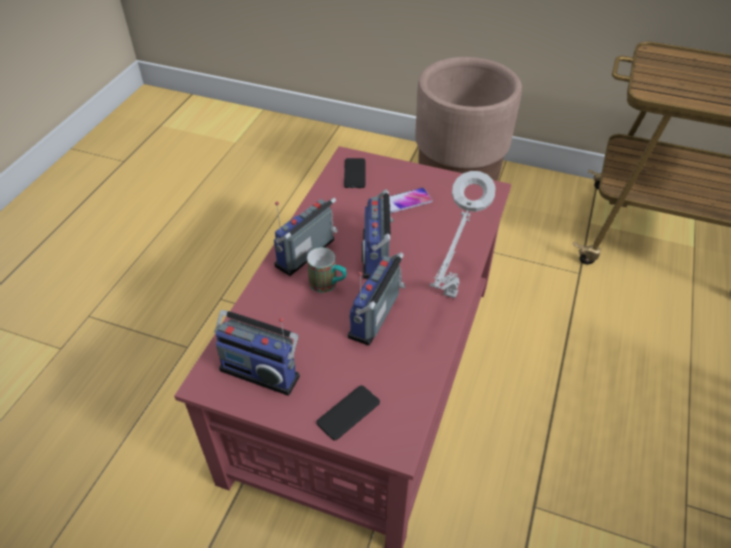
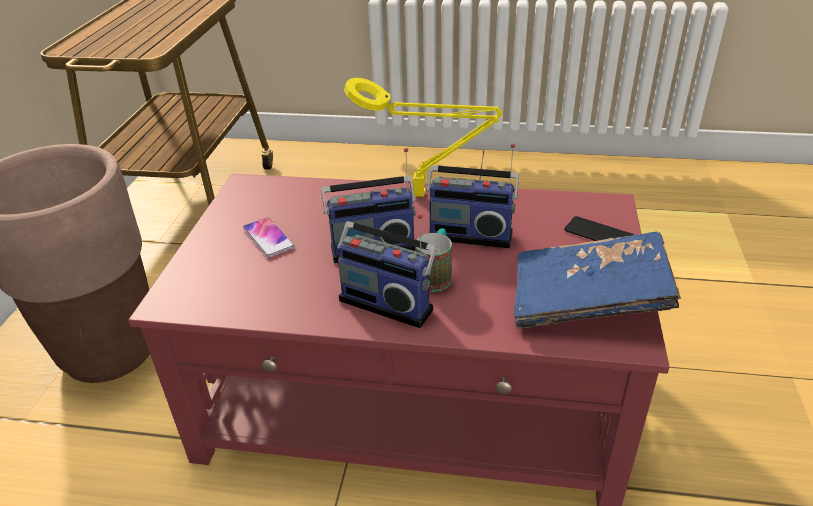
camera: 100 degrees left, 10 degrees down
radio [214,310,300,396] -> blue book [514,232,681,329]
phone [344,158,365,188] -> none
grey table lamp [429,171,496,298] -> yellow table lamp [344,78,502,197]

